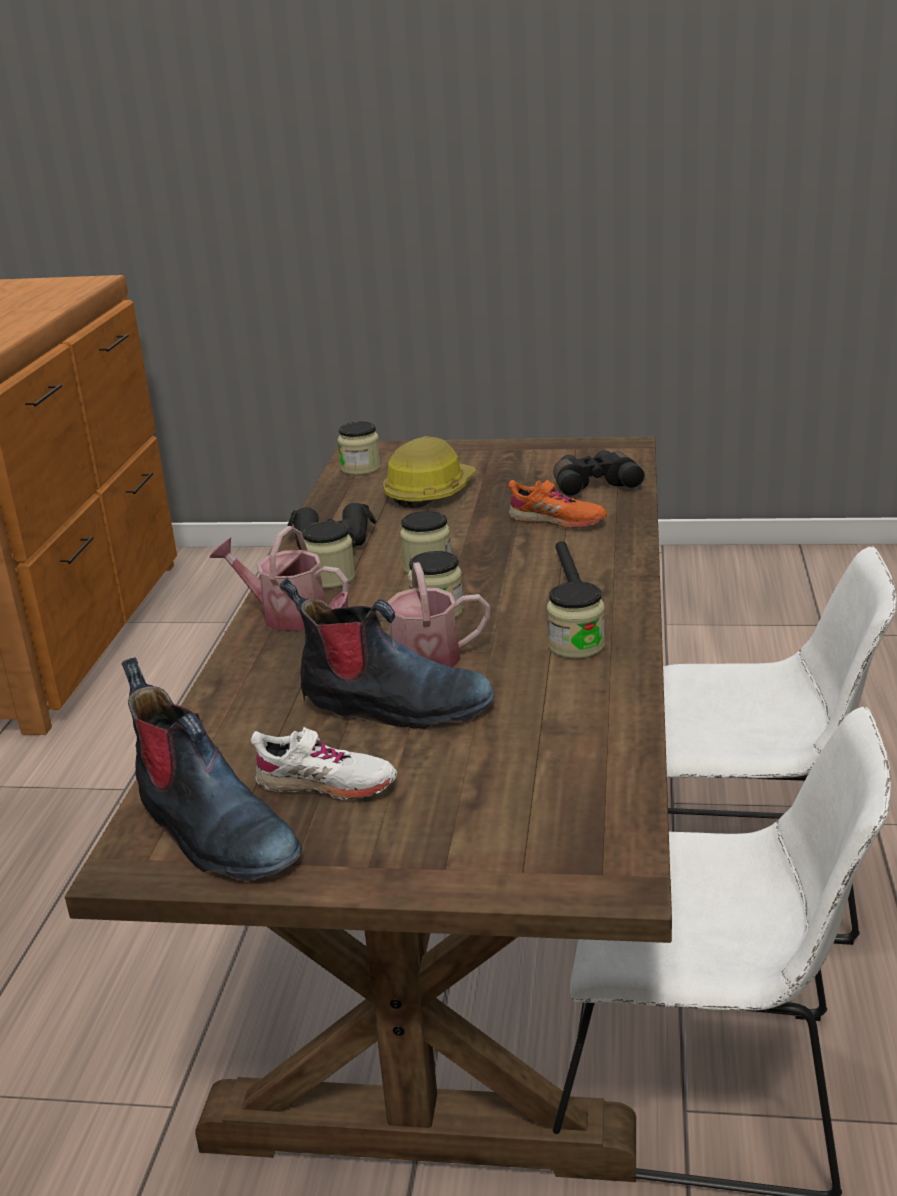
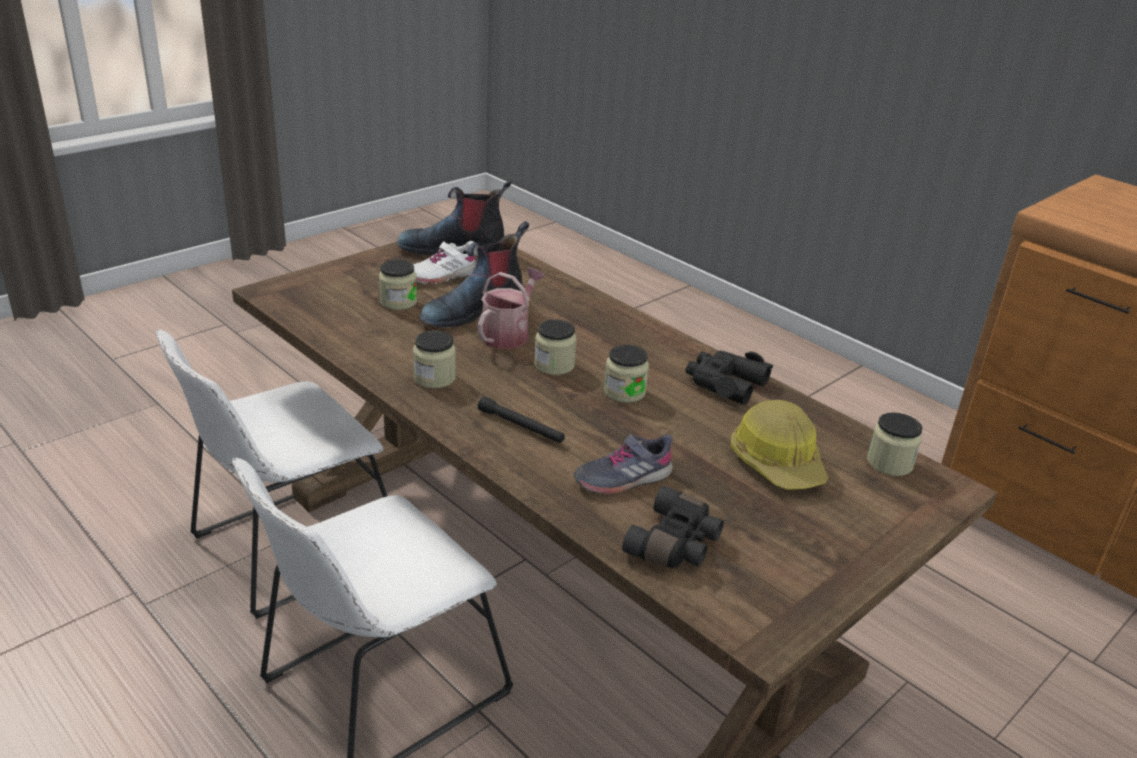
camera: 125 degrees right, 5 degrees up
watering can [209,526,349,631] -> none
jar [303,521,356,588] -> jar moved to [379,259,417,310]
orange shoe [508,480,607,528] -> grey shoe [574,434,673,495]

